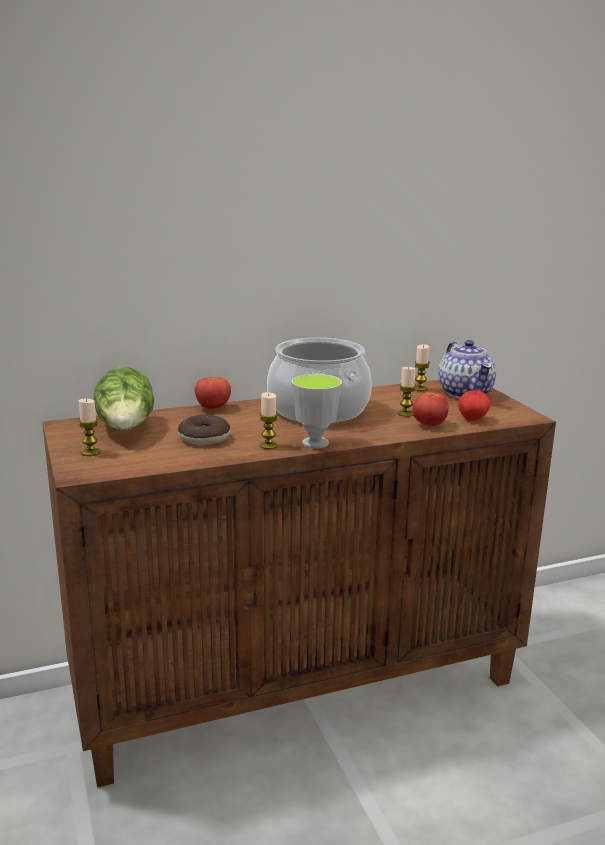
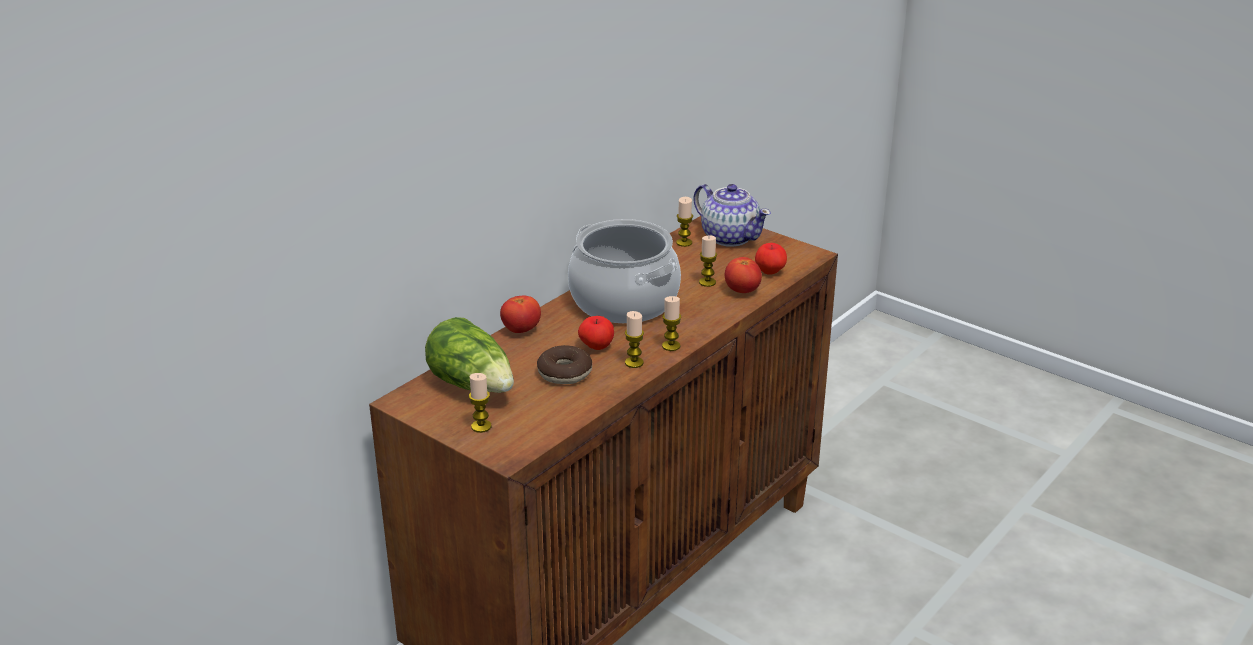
camera: 30 degrees left, 10 degrees up
cup [291,374,342,448] -> candle [662,296,681,351]
none -> apple [578,316,614,350]

